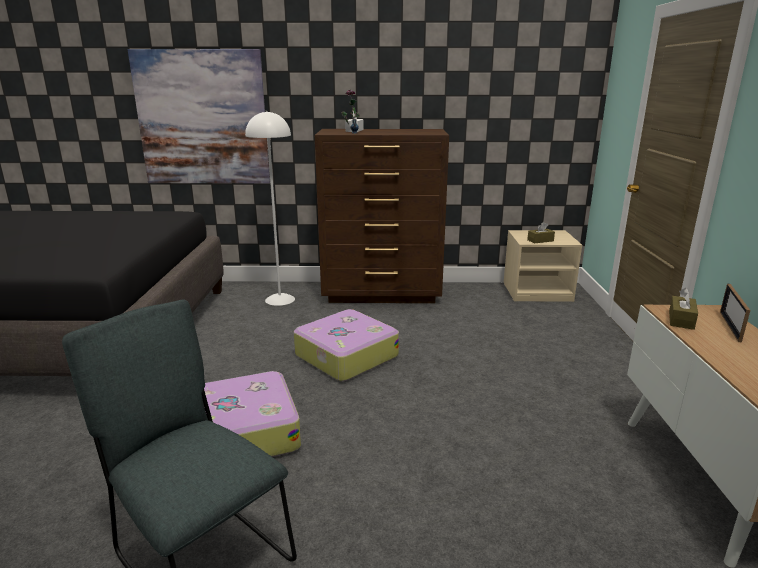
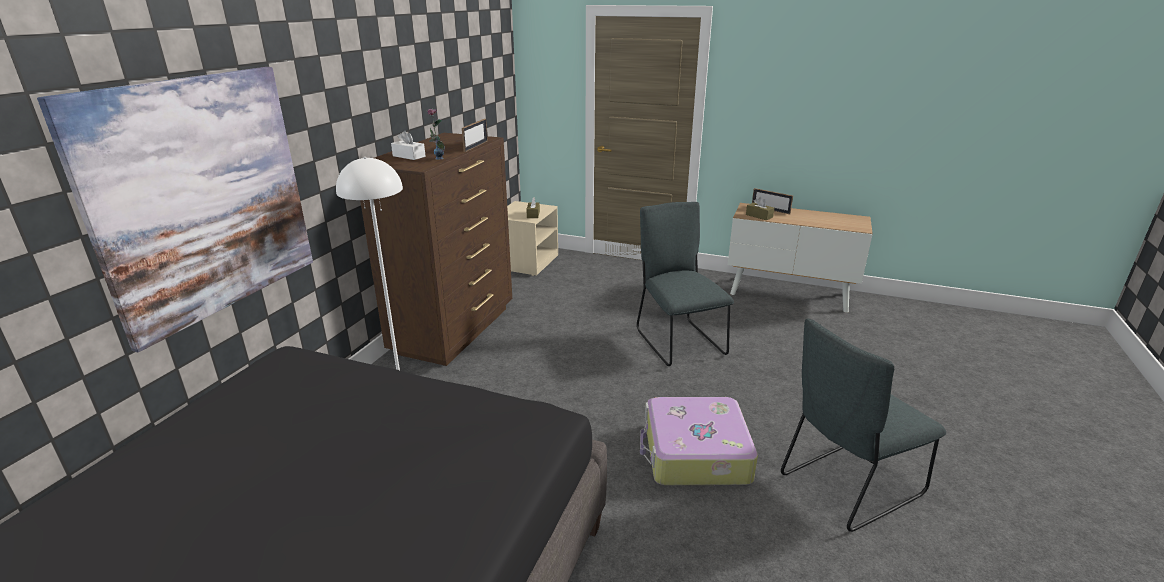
camera: 70 degrees left, 5 degrees up
suitcase [294,309,399,381] -> none
none -> picture frame [462,119,488,152]
none -> grey chair [637,202,734,366]

